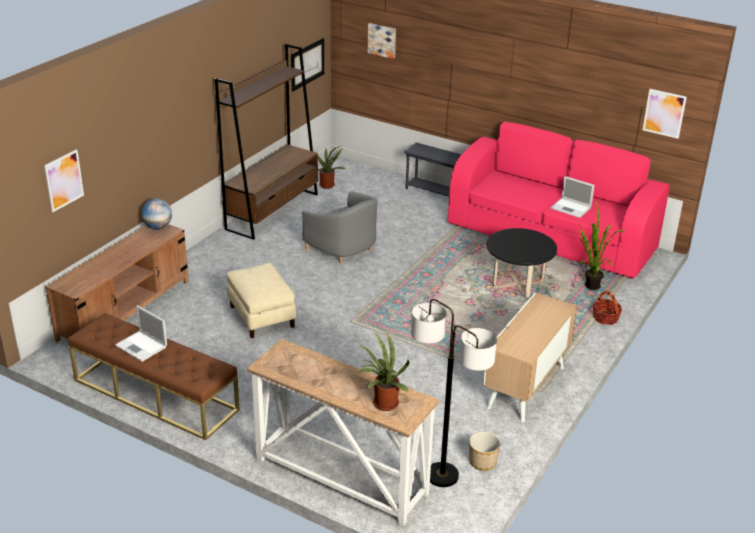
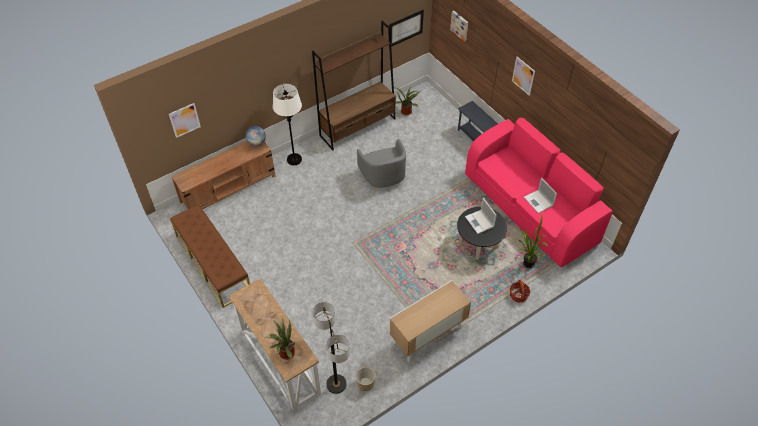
camera: 25 degrees right, 20 degrees up
laptop [115,305,167,362] -> laptop moved to [465,198,497,234]
beige ottoman [227,263,296,338] -> none
picture [643,89,687,139] -> picture moved to [512,57,535,96]
none -> white floor lamp [273,84,302,165]

